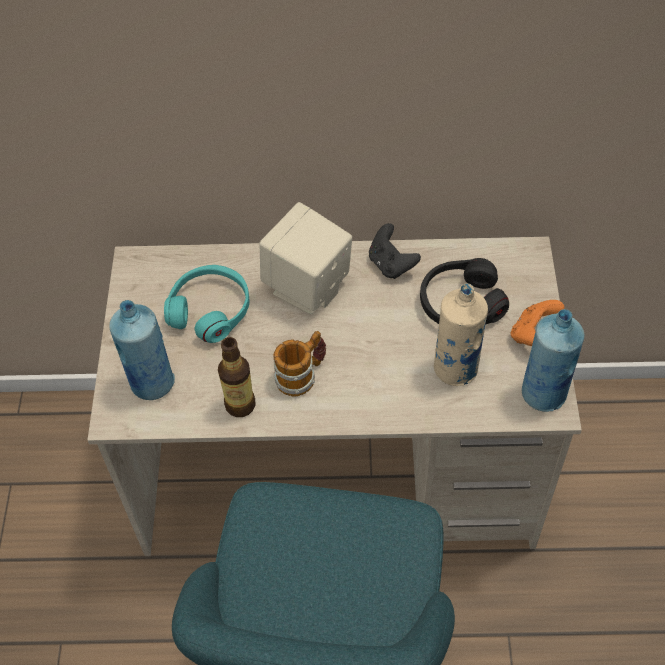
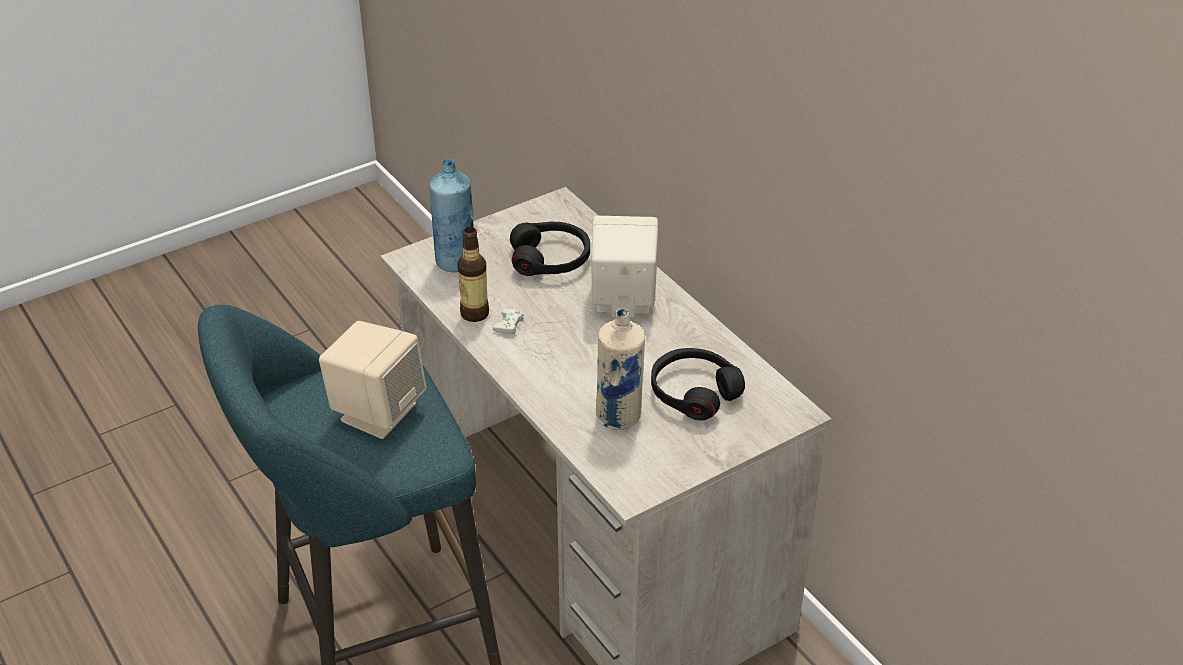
camera: 55 degrees right, 15 degrees down
turquoise headphones [164,265,249,343] -> black headphones [510,222,590,276]
mug [273,331,326,397] -> white game controller [492,308,568,354]
black game controller [369,223,421,279] -> none
orange game controller [511,300,564,346] -> none
blue bottle [522,309,584,412] -> none
none -> beige speaker [319,321,426,439]

